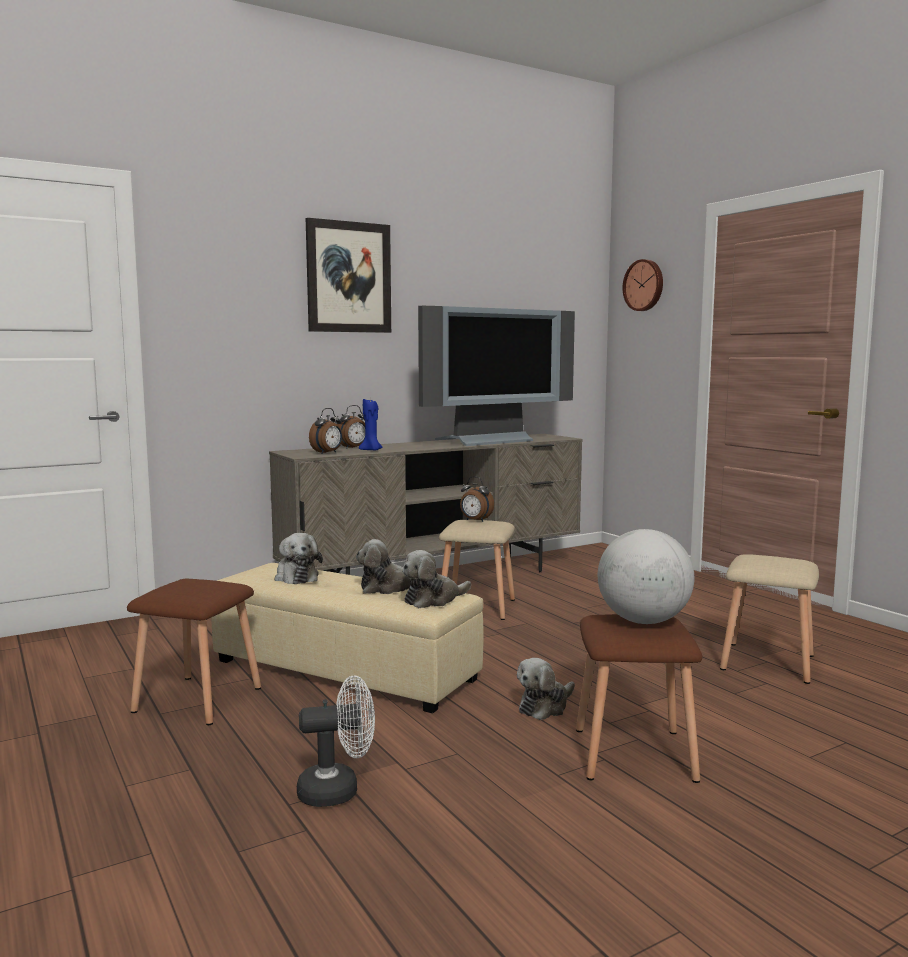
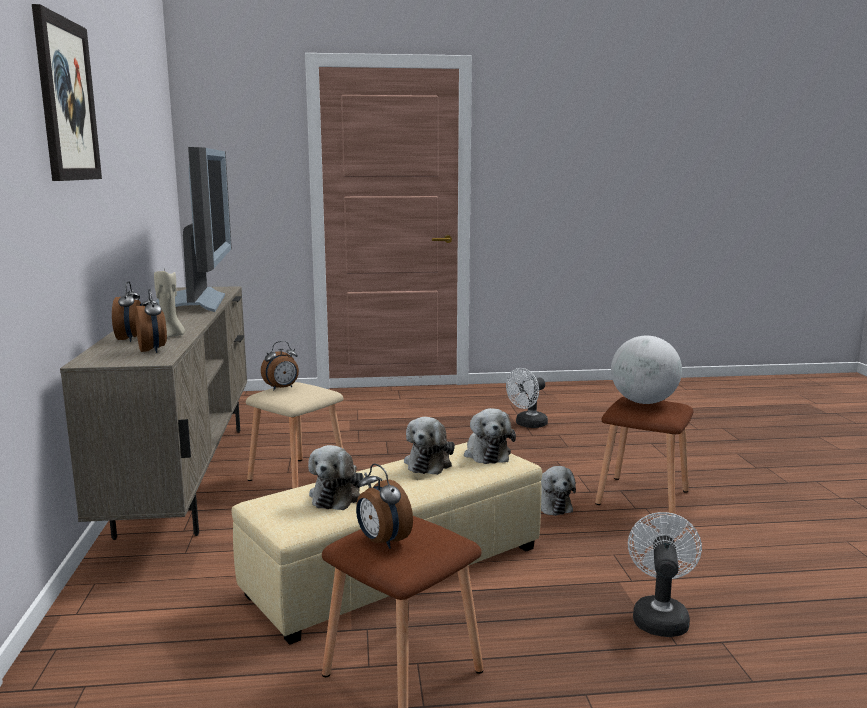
camera: 65 degrees left, 5 degrees up
plush toy [275,533,323,584] -> plush toy turned 105 degrees clockwise [308,445,364,510]
blue candle [359,398,383,450] -> beige candle [154,269,185,338]
wall clock [623,259,663,311] -> none
beige stool [720,554,819,684] -> white fan [506,368,548,428]
none -> alarm clock [356,463,413,549]

